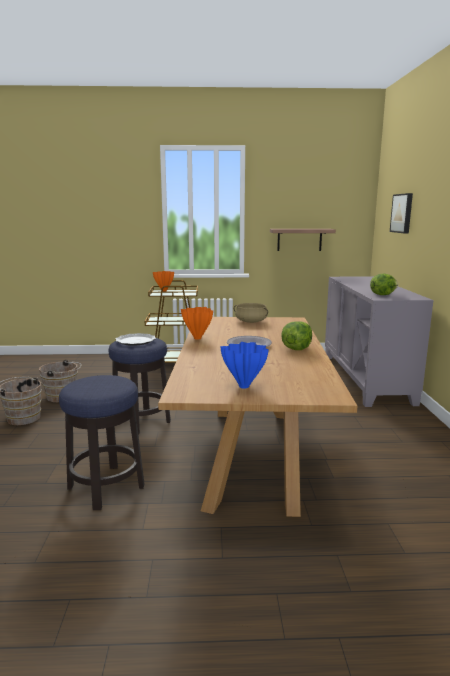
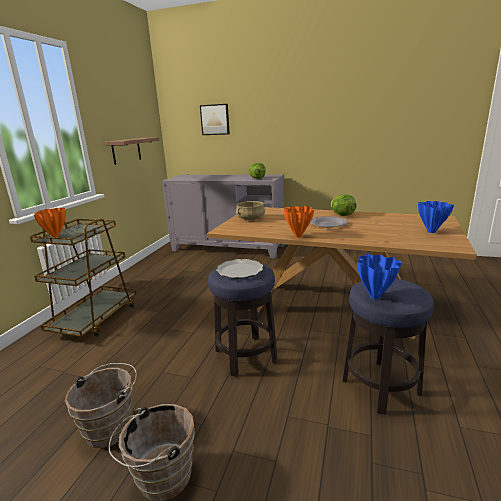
camera: 70 degrees left, 5 degrees up
none -> blue vase [357,253,402,299]

